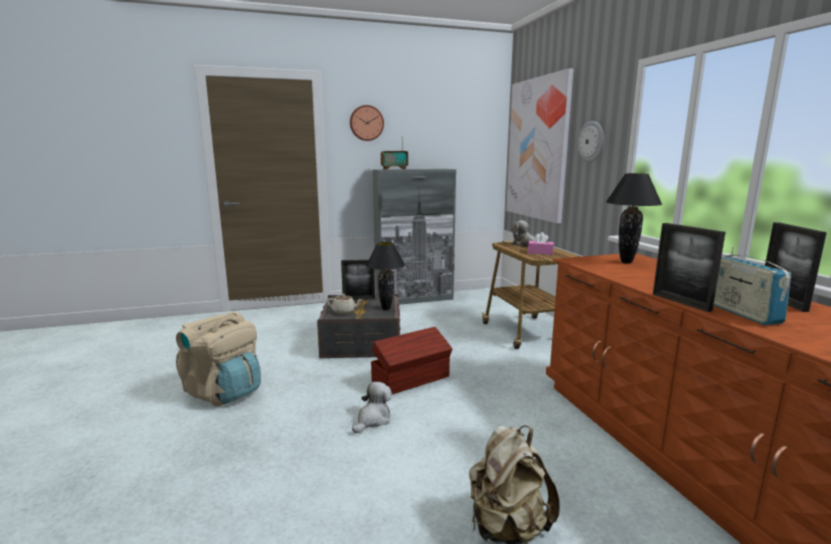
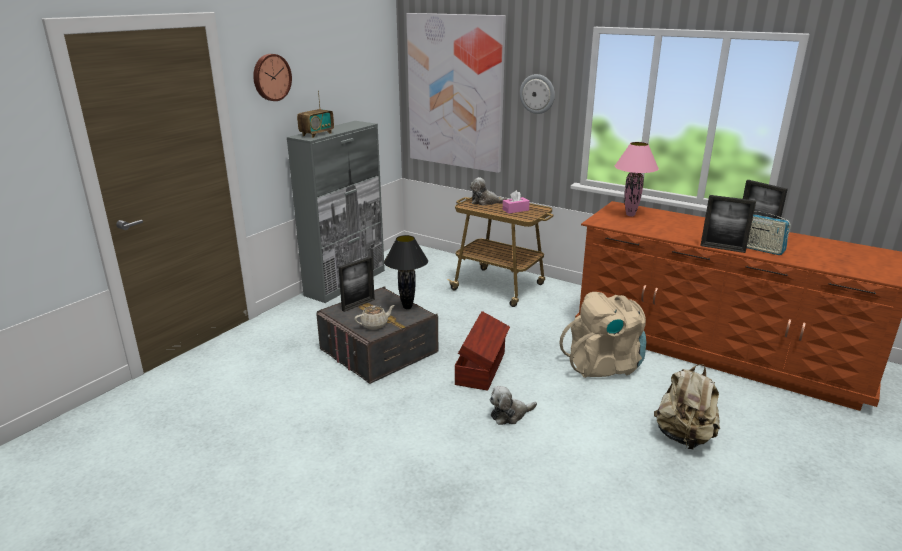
camera: 40 degrees left, 10 degrees up
beige backpack [176,312,261,406] -> beige backpack moved to [559,292,646,378]
plush toy [352,382,392,433] -> plush toy turned 105 degrees counterclockwise [490,386,537,425]
black table lamp [606,173,662,264] -> pink table lamp [615,142,659,216]

